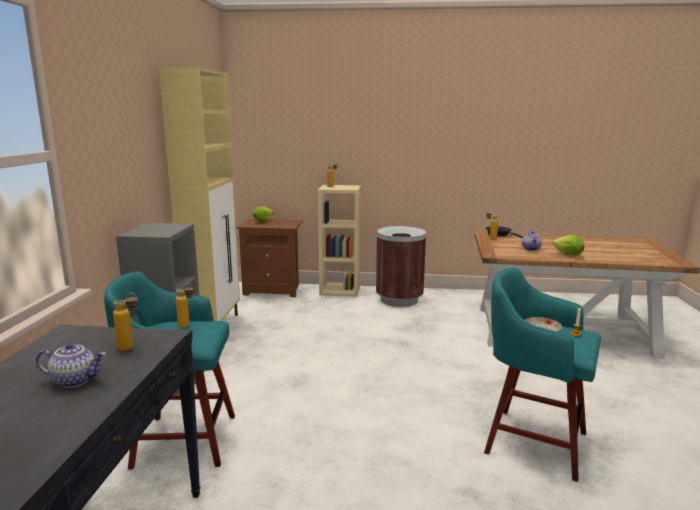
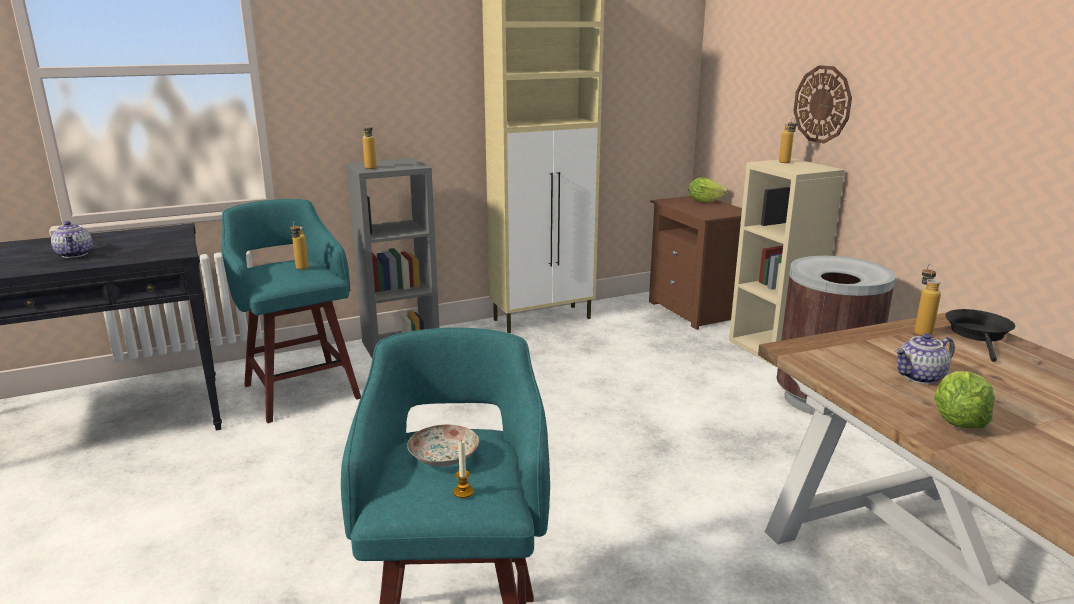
camera: 60 degrees right, 5 degrees up
bottle [113,292,138,351] -> bottle moved to [363,122,377,169]
none -> wall clock [793,65,852,143]

